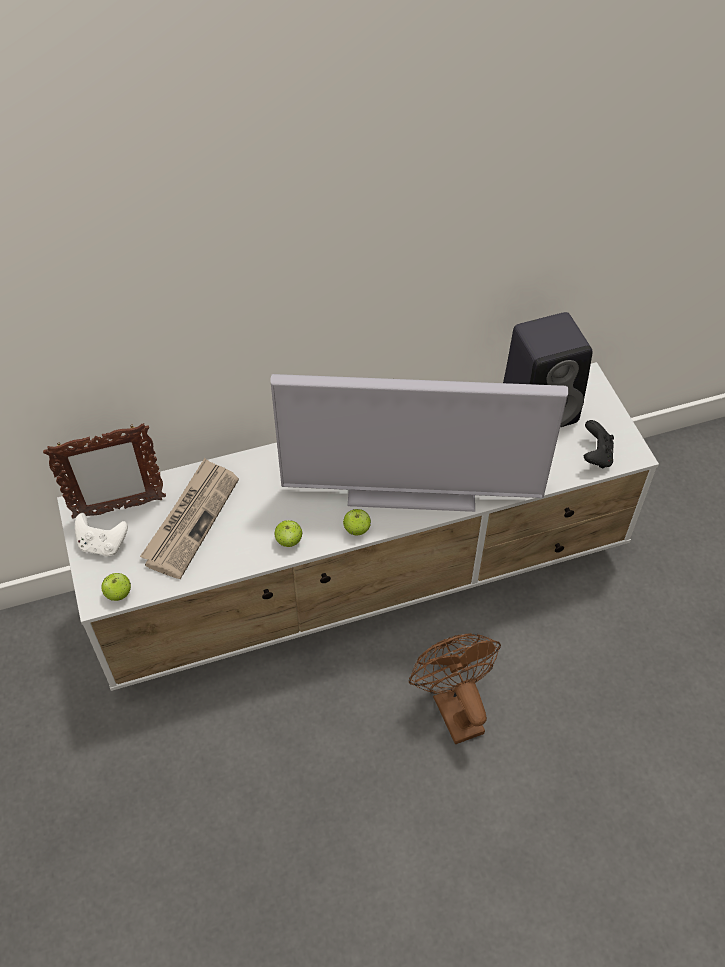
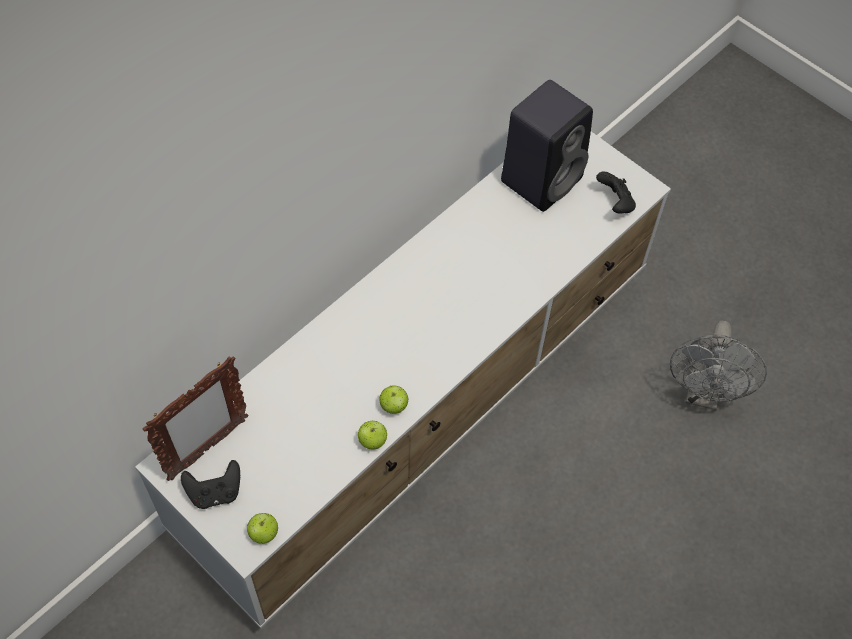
camera: 30 degrees left, 5 degrees up
white game controller [75,513,128,557] -> black game controller [181,460,240,509]
newspaper [140,458,239,579] -> none
television [270,374,568,512] -> none
apple [343,509,371,535] -> apple moved to [358,421,387,449]
brown fan [409,633,501,744] -> none
none -> grey fan [670,321,767,410]

